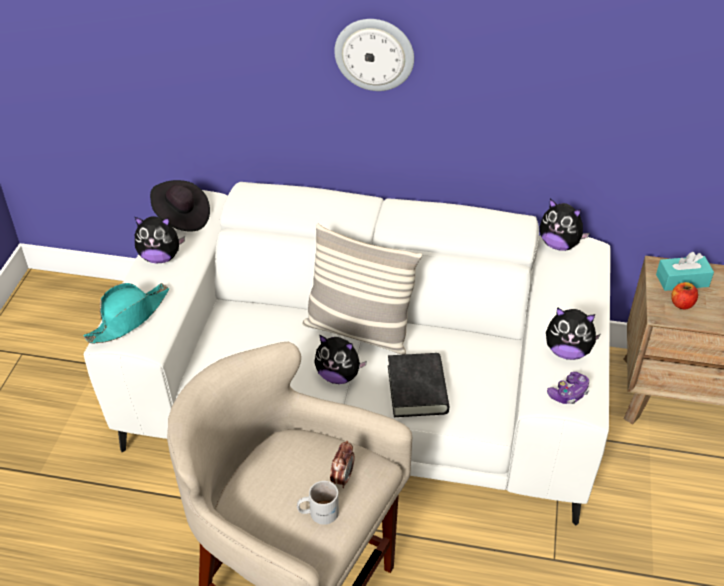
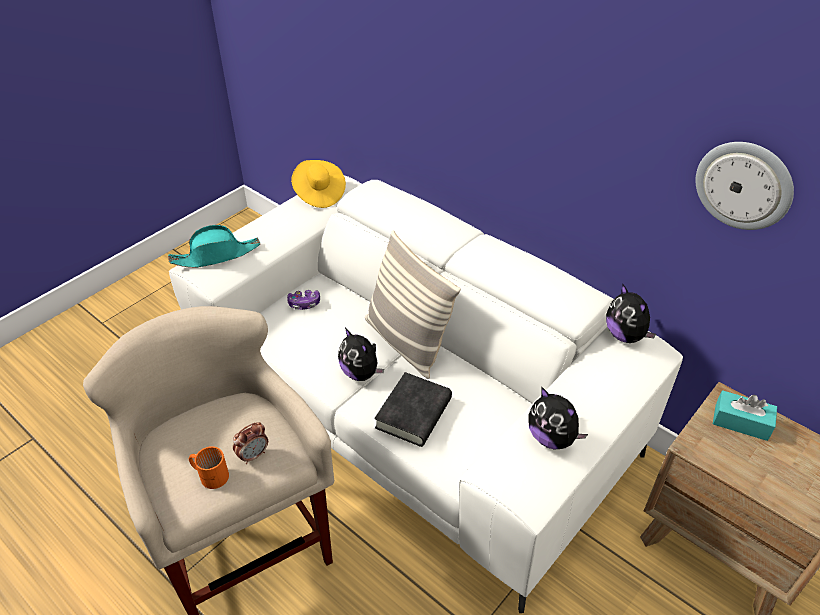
camera: 30 degrees right, 0 degrees up
plush toy [135,216,185,264] -> none
black hat [150,180,210,232] -> yellow hat [291,160,346,208]
white mug [297,481,339,525] -> orange mug [189,446,229,489]
wall clock [334,19,414,91] -> wall clock moved to [695,142,794,230]
game controller [547,372,589,404] -> game controller moved to [287,290,320,310]
apple [671,282,698,309] -> none

